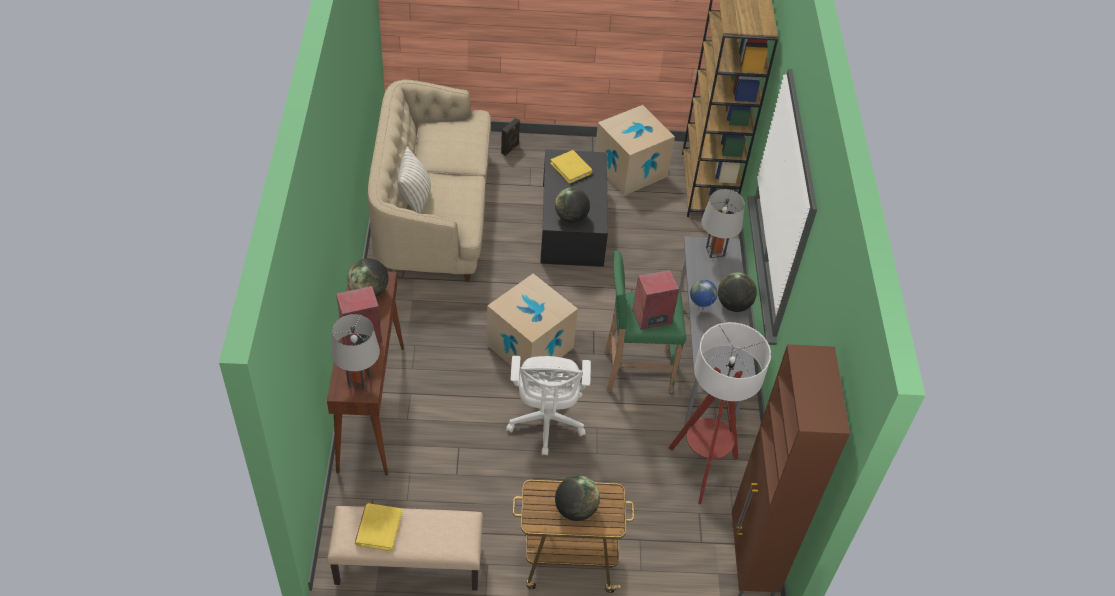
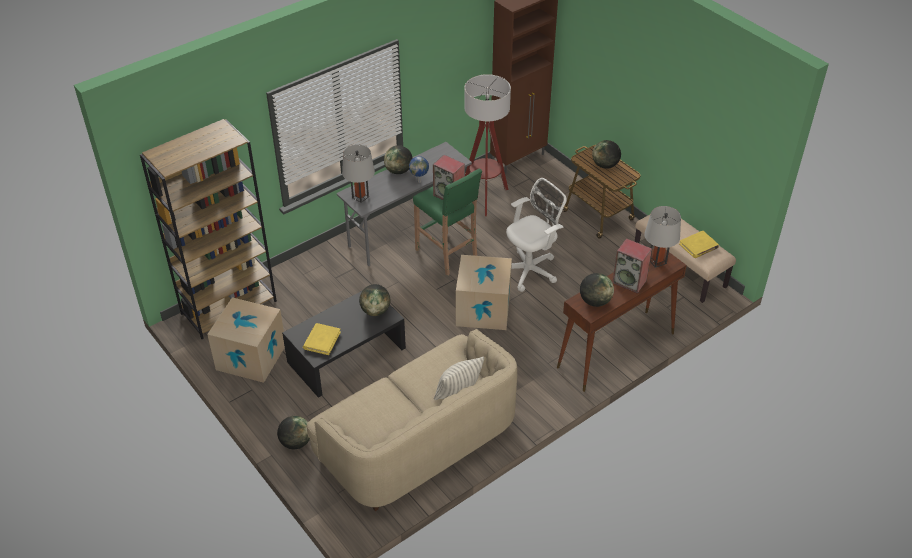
camera: 125 degrees left, 5 degrees down
black speaker [501,118,520,156] -> globe [277,416,310,449]

